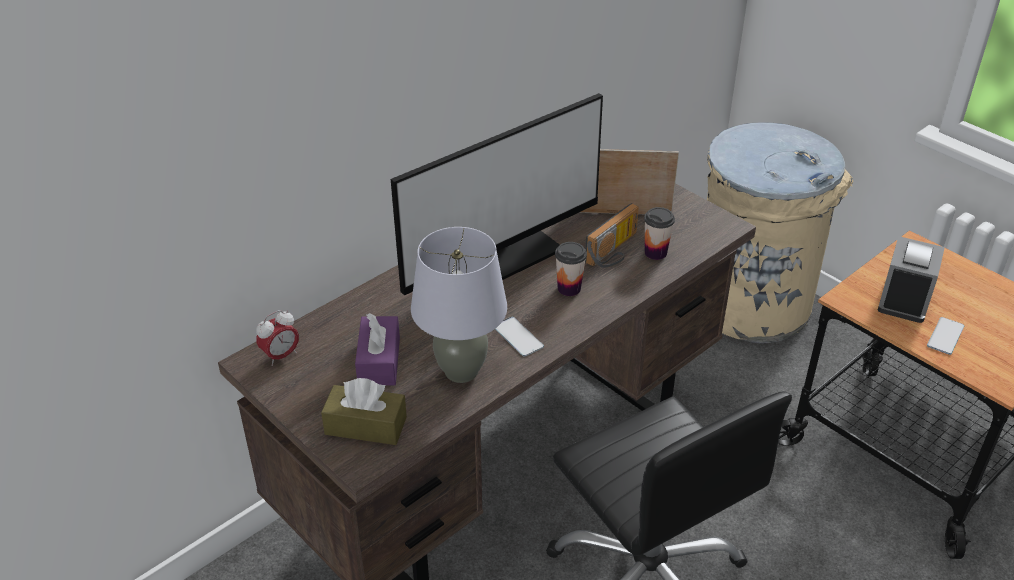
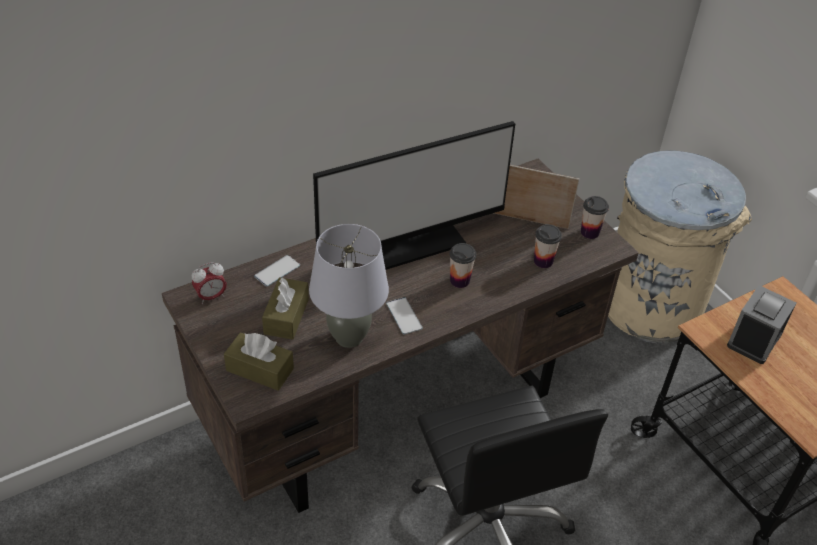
camera: 10 degrees right, 5 degrees up
purple tissue box [355,313,400,386] -> brown tissue box [262,277,309,339]
radio [585,203,639,268] -> none
phone [927,317,964,355] -> phone moved to [254,255,300,287]
none -> cup [581,196,609,239]

